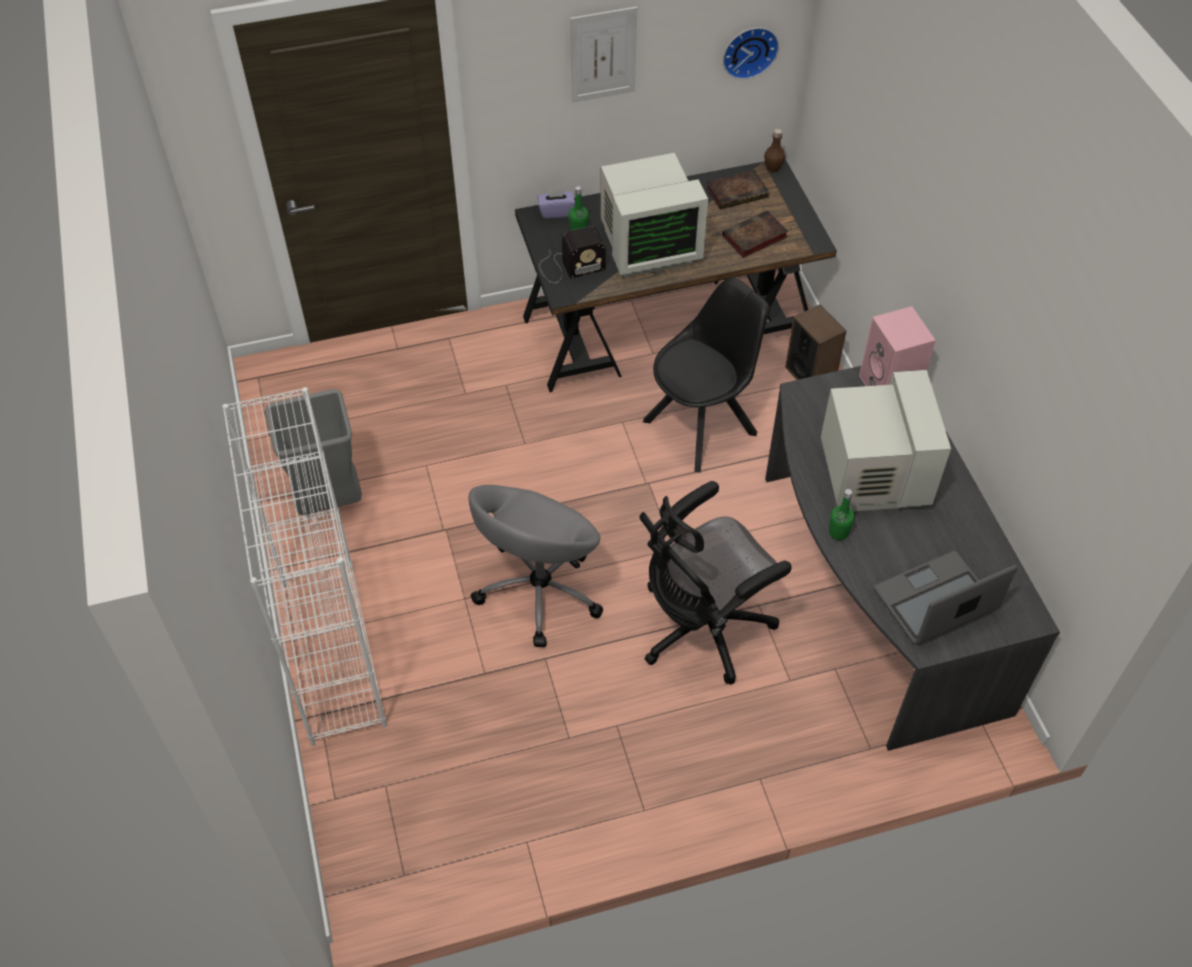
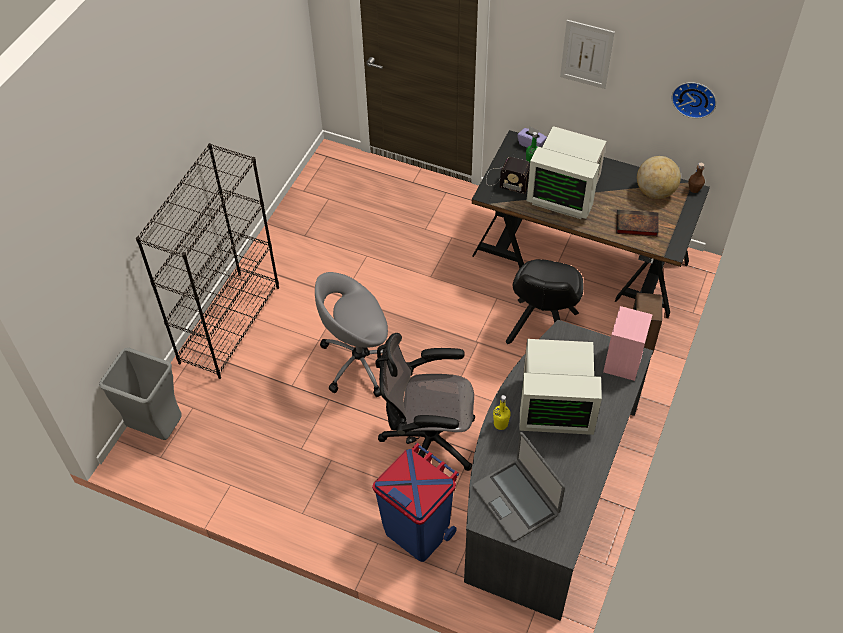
camera: 40 degrees right, 0 degrees up
white bookcase [222,387,387,746] -> black bookcase [136,143,279,379]
grey trash can [265,389,362,515] -> grey trash can moved to [99,348,182,440]
black chair [643,278,770,473] -> black chair turned 105 degrees clockwise [505,259,584,344]
book [706,170,769,209] -> globe [637,156,681,199]
monitor [821,370,951,511] -> monitor turned 60 degrees clockwise [519,339,602,435]
green bottle [829,489,855,540] -> yellow bottle [493,395,511,430]
laptop [874,551,1018,645] -> laptop turned 135 degrees counterclockwise [473,432,565,542]
none -> blue trash can [372,443,459,562]

